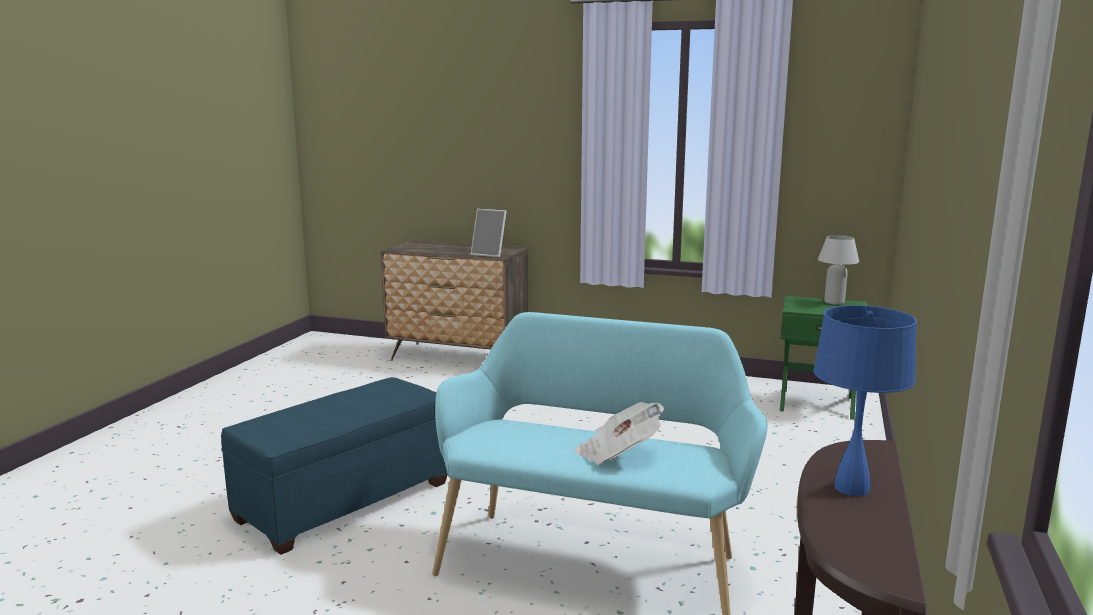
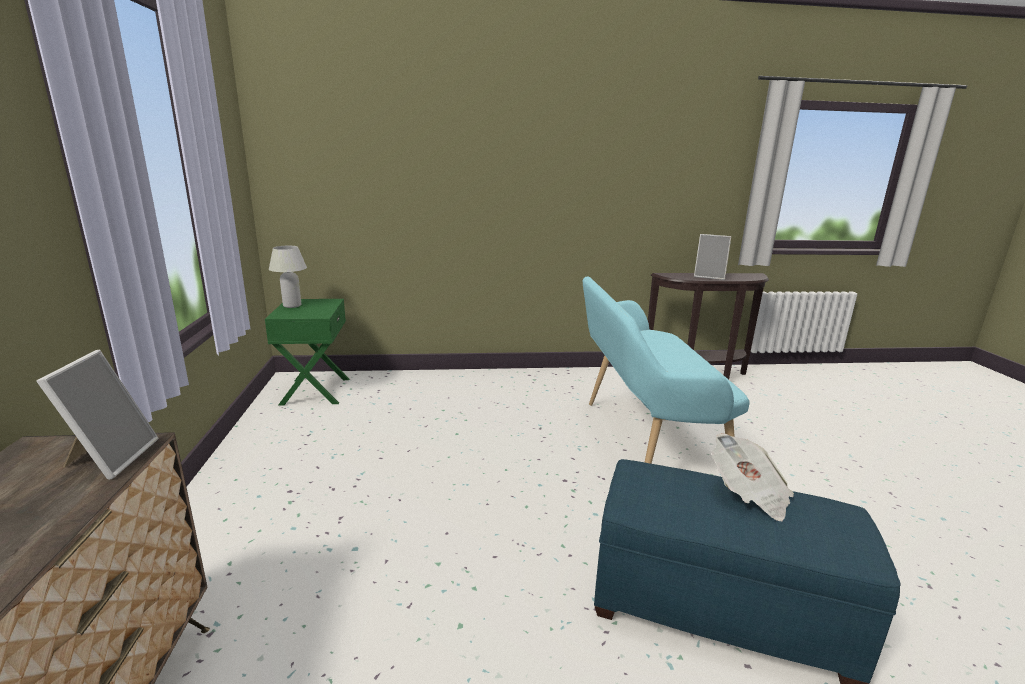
camera: 115 degrees left, 5 degrees up
newspaper [575,402,665,464] -> newspaper moved to [711,433,794,521]
blue table lamp [814,305,917,496] -> picture frame [694,234,731,280]

